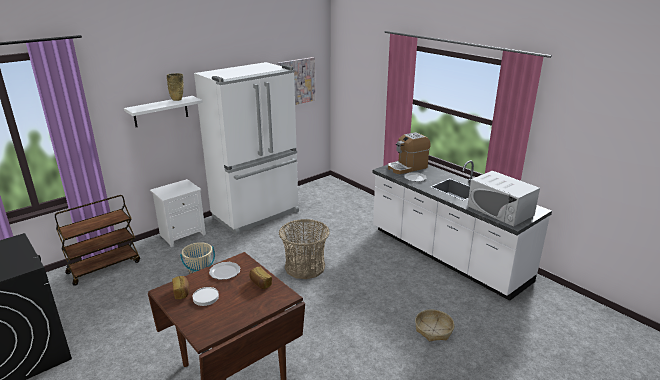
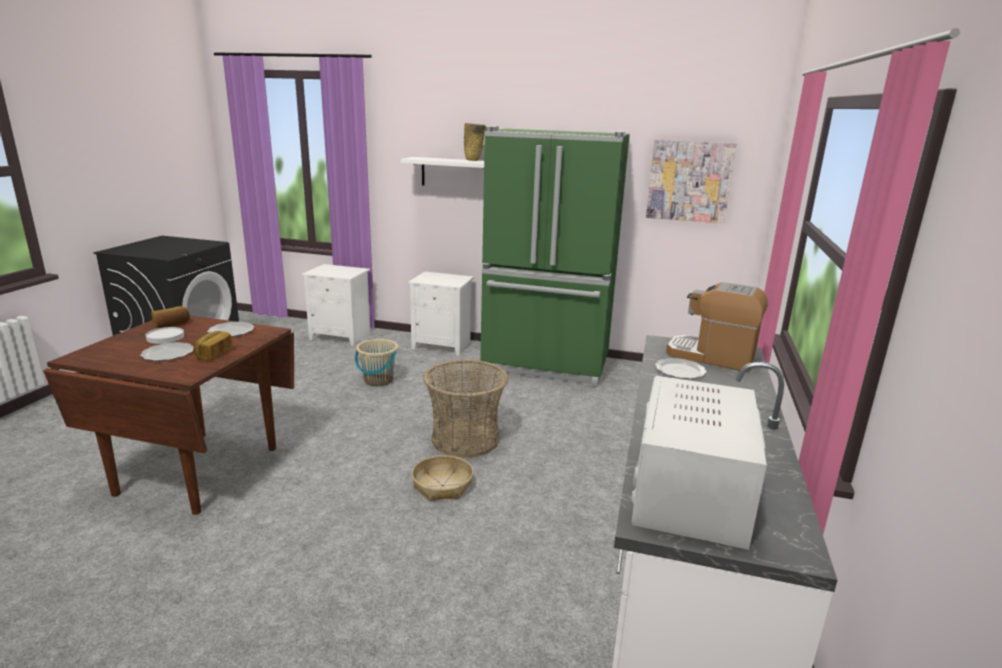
camera: 55 degrees right, 5 degrees down
brown cart [55,195,140,286] -> white nightstand [302,264,370,346]
white fridge [194,62,299,235] -> green fridge [480,126,630,387]
basket [415,309,454,342] -> basket moved to [412,455,473,501]
none -> plate [140,342,194,361]

